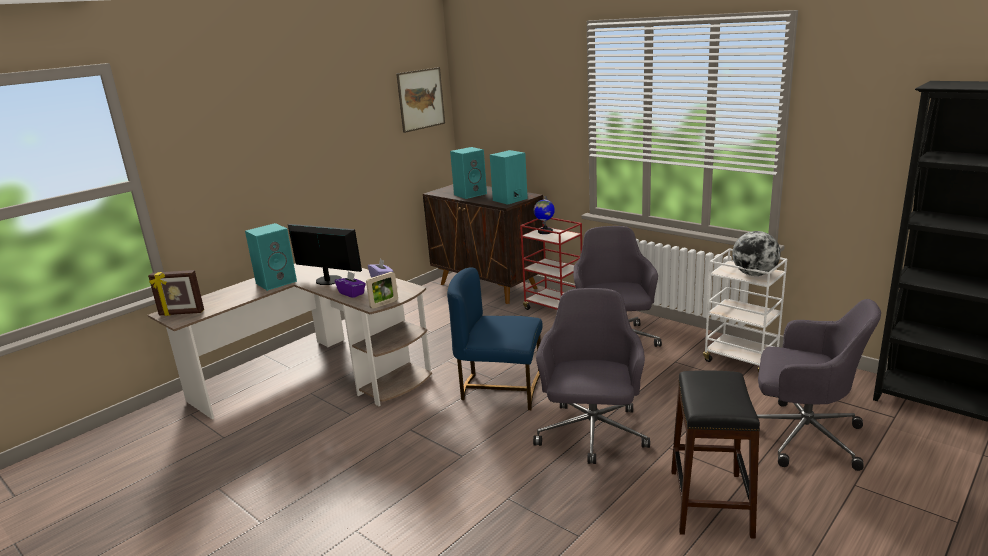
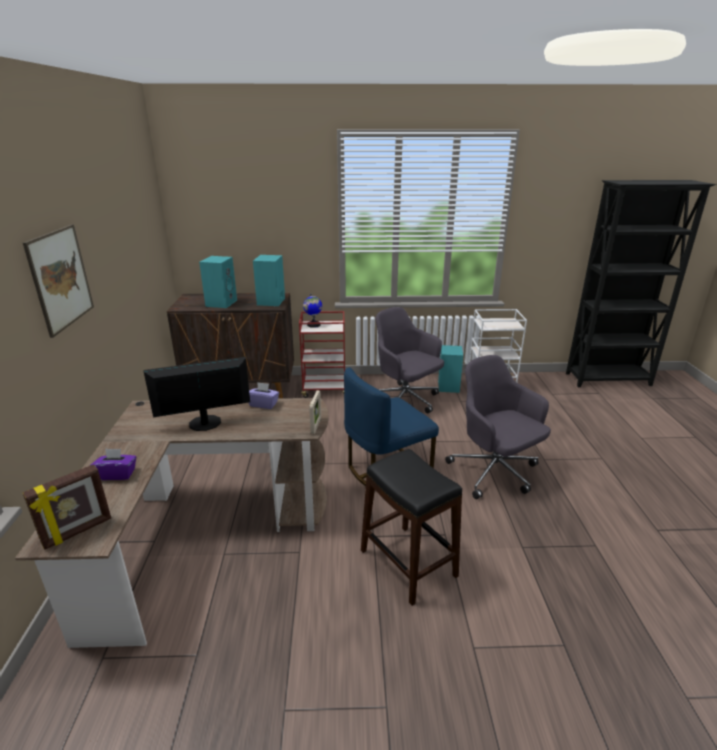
camera: 45 degrees left, 5 degrees up
turquoise speaker [245,223,297,291] -> turquoise speaker moved to [438,345,463,393]
purple tissue box [335,271,366,298] -> purple tissue box moved to [91,449,136,480]
picture [396,67,445,133] -> picture moved to [23,224,94,338]
black stool [671,370,760,539] -> black stool moved to [361,449,462,606]
globe [732,231,780,276] -> none
grey office chair [757,299,881,471] -> none

